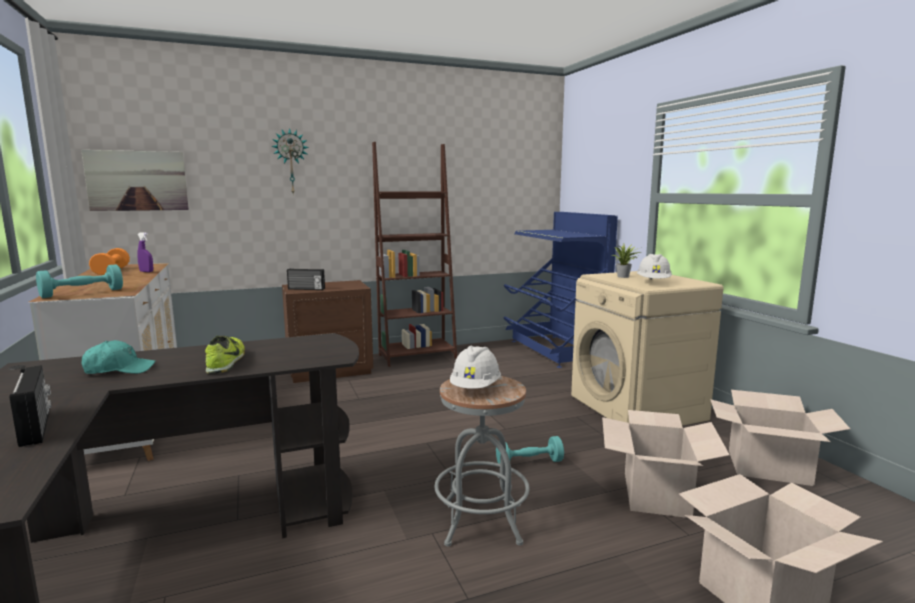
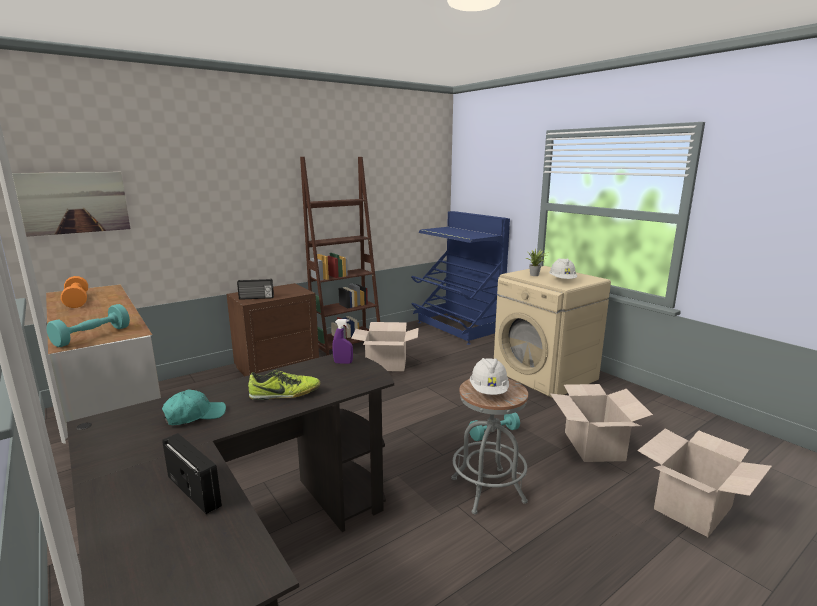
camera: 15 degrees left, 5 degrees up
purple spray bottle [137,232,153,272] -> purple spray bottle moved to [333,319,353,364]
shoe [205,335,245,374] -> shoe turned 105 degrees clockwise [248,370,320,400]
wall clock [271,128,309,194] -> none
cardboard box [710,390,850,486] -> cardboard box moved to [351,322,419,371]

